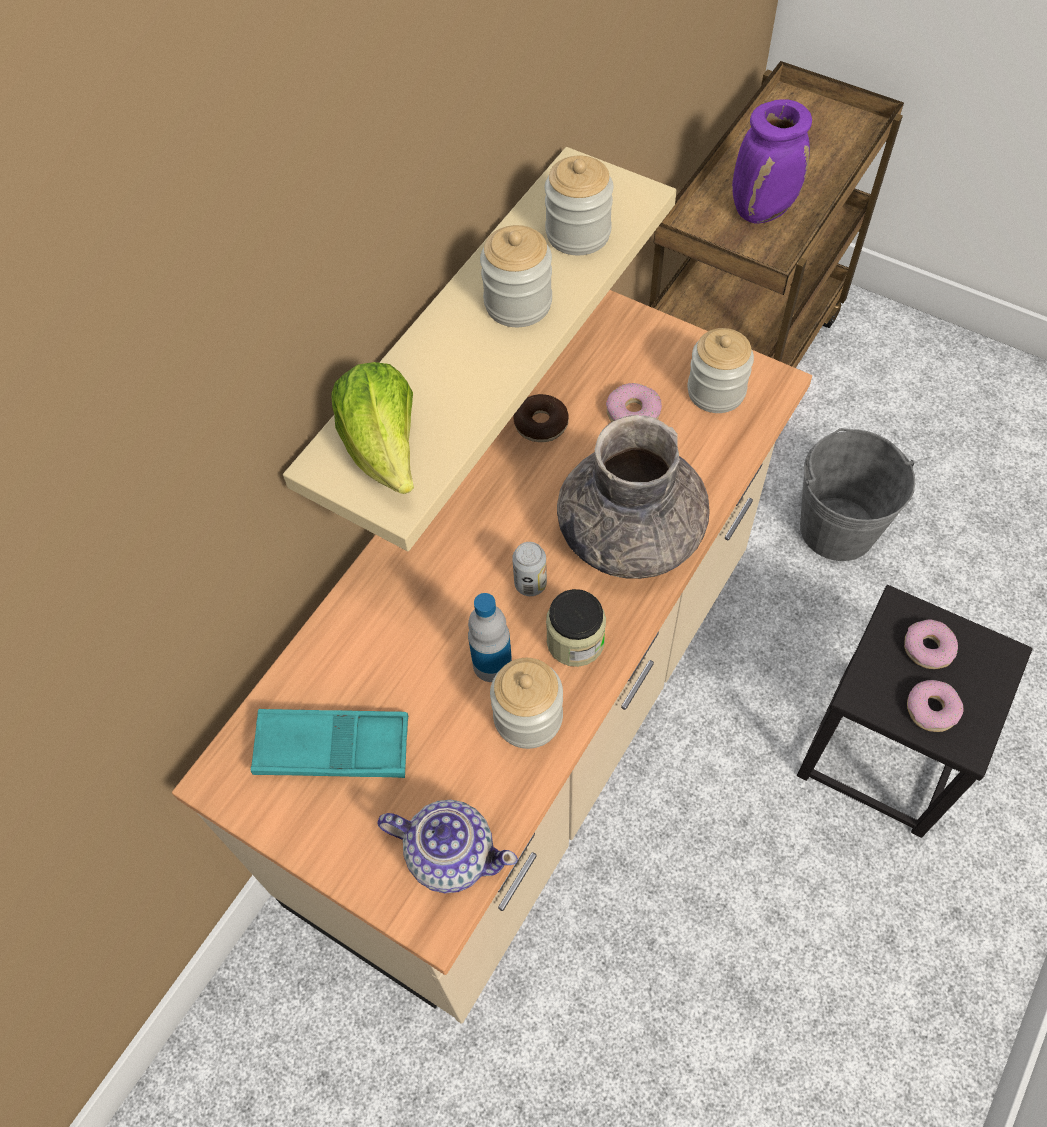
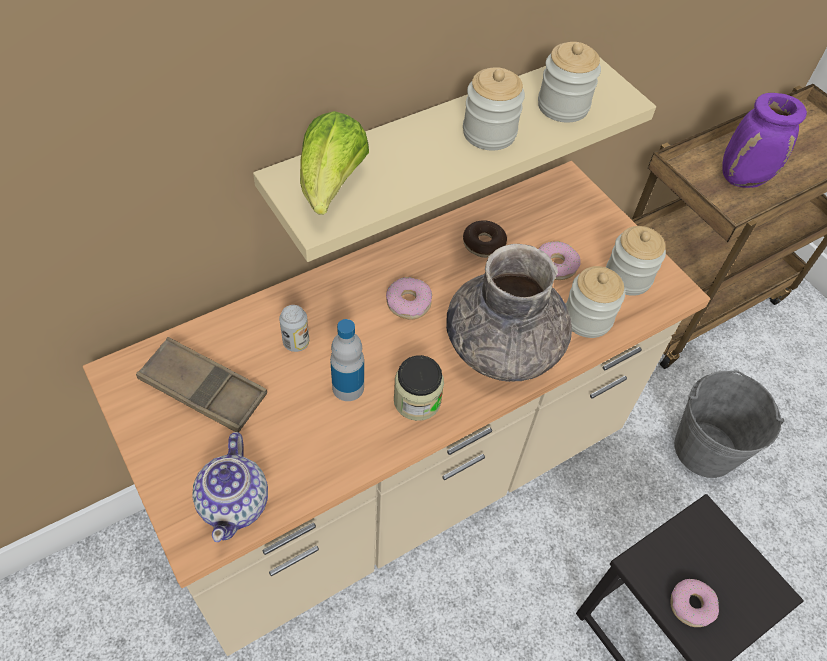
camera: 20 degrees right, 5 degrees down
turquoise tray [251,709,408,778] -> brown tray [136,337,267,432]
teapot [377,800,518,894] -> teapot turned 45 degrees clockwise [192,432,268,542]
jar [490,658,563,749] -> jar moved to [566,266,625,338]
can [512,542,547,596] -> can moved to [279,305,309,352]
donut [904,620,958,669] -> donut moved to [386,277,432,320]

